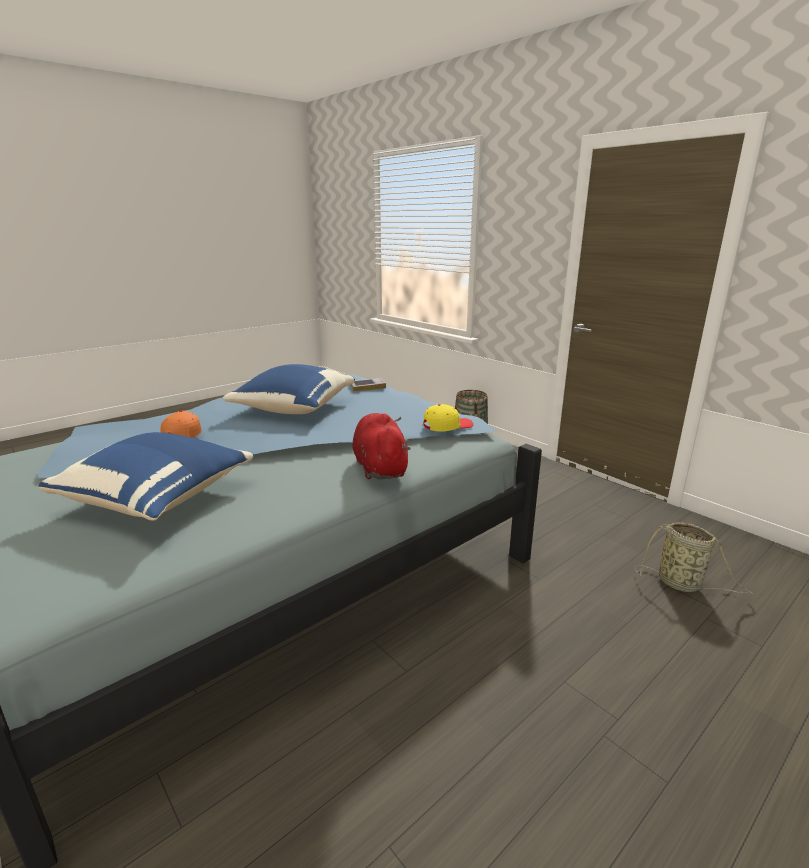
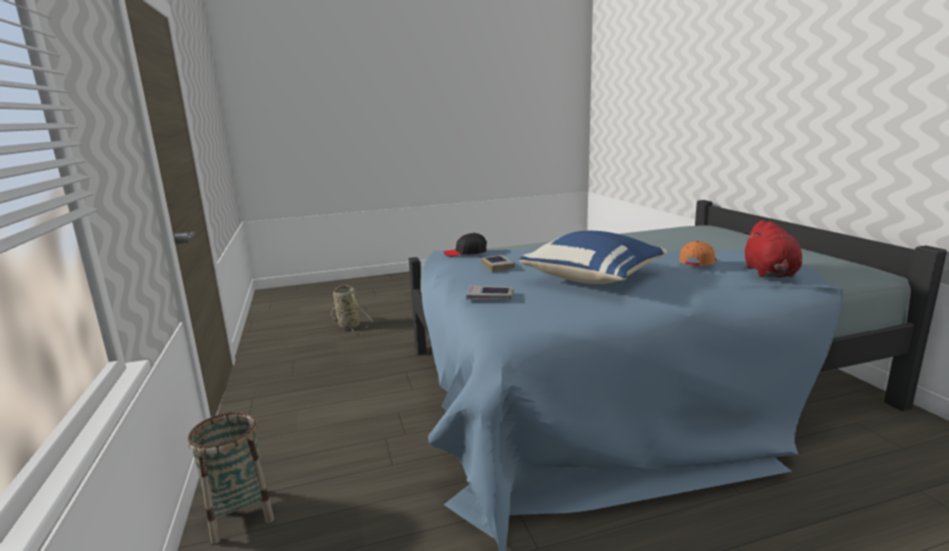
camera: 155 degrees left, 5 degrees down
blue pillow [39,432,253,521] -> none
red plush toy [352,413,411,480] -> red plush toy moved to [744,220,802,278]
yellow cap [423,404,473,431] -> black cap [444,233,487,257]
none -> book [481,255,515,272]

